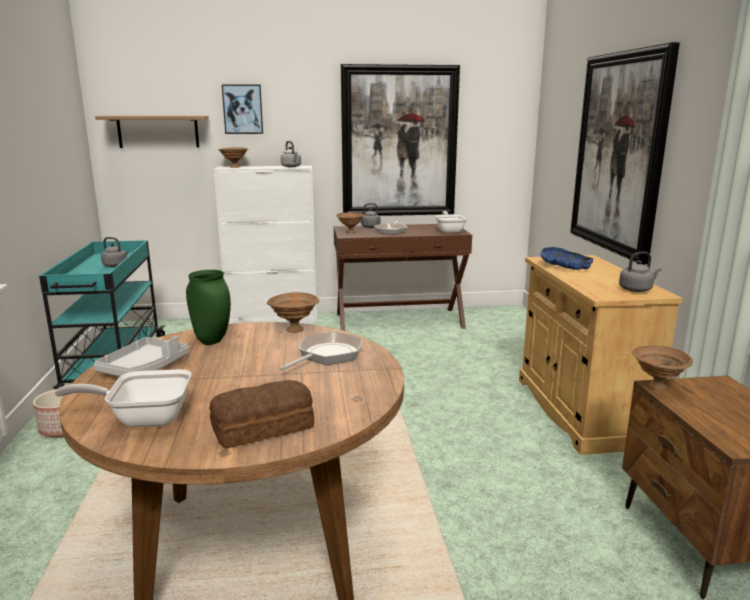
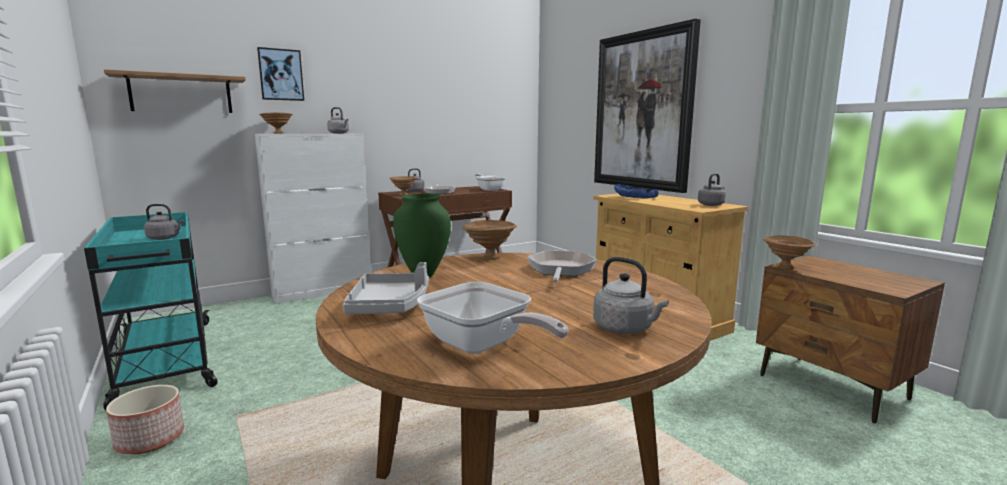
camera: 25 degrees left, 5 degrees down
frying pan [55,369,191,428] -> frying pan turned 105 degrees counterclockwise [417,282,569,354]
bread [210,380,314,449] -> grey kettle [593,257,669,334]
picture [341,64,460,216] -> none

